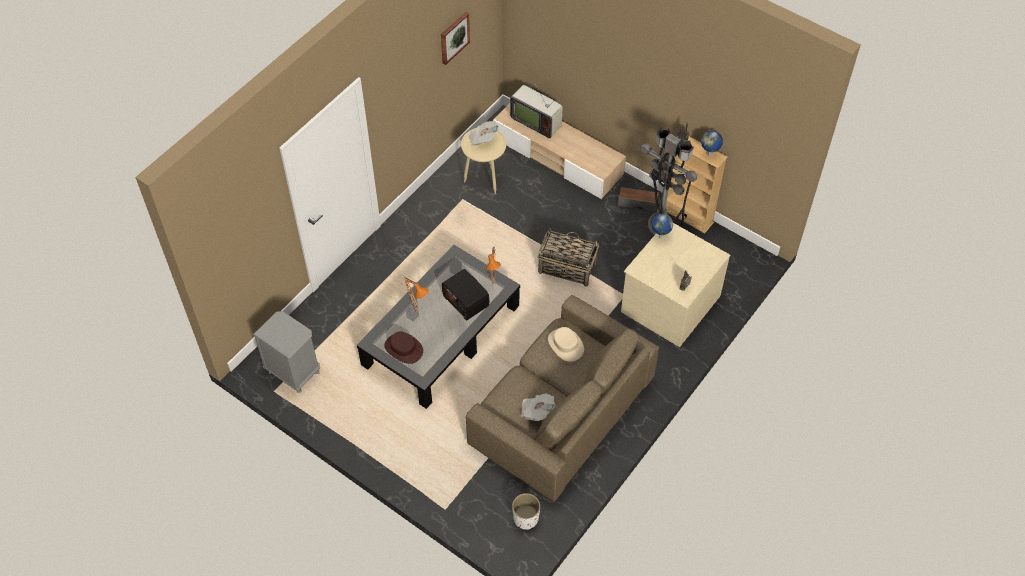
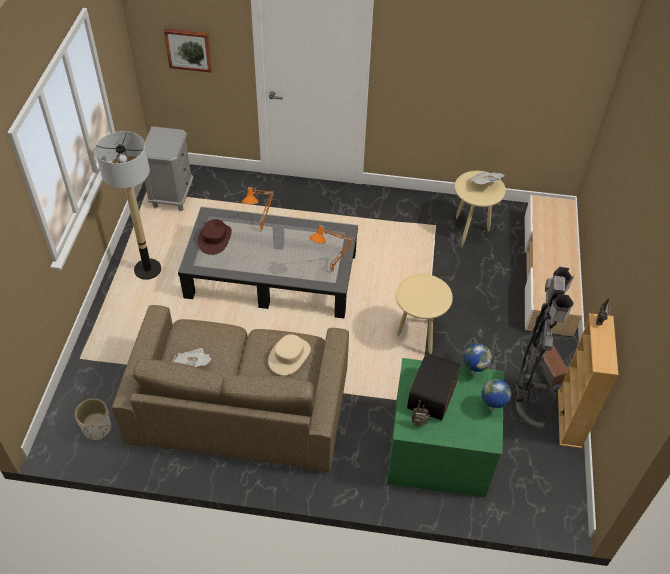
camera: 60 degrees right, 5 degrees down
picture [441,12,470,65] -> picture moved to [164,29,212,72]
radio [442,269,489,320] -> radio moved to [407,353,461,421]
television [510,82,563,139] -> none
basket [538,228,599,287] -> beige side table [396,274,453,354]
beige dresser [621,223,730,347] -> green dresser [387,358,504,498]
globe [701,130,723,156] -> globe moved to [482,379,511,411]
none -> floor lamp [95,131,161,280]

